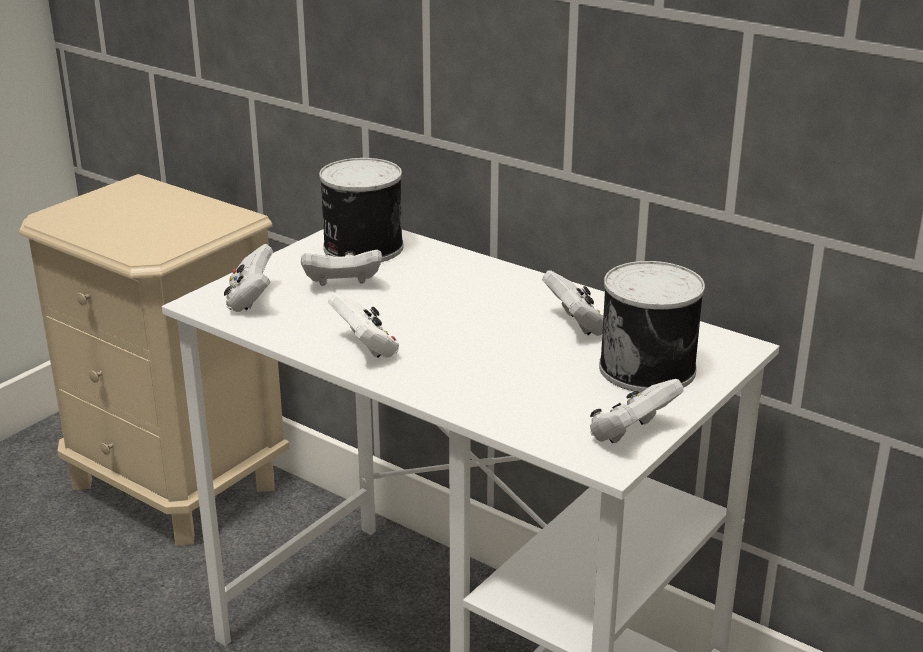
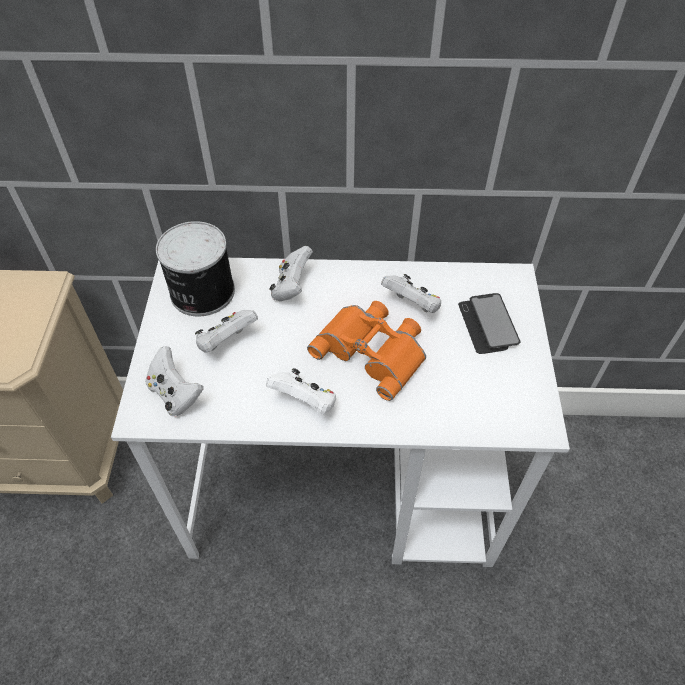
camera: 35 degrees left, 25 degrees up
white game controller [590,379,684,444] -> white game controller moved to [269,246,313,301]
can [599,261,705,393] -> phone [458,293,521,354]
none -> orange binoculars [307,301,426,401]

